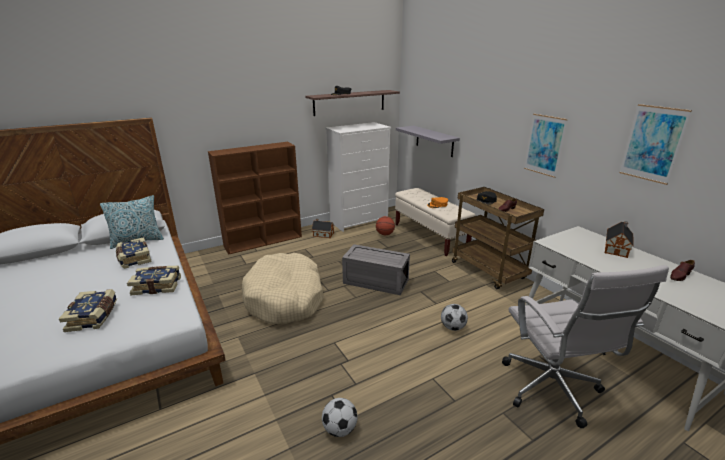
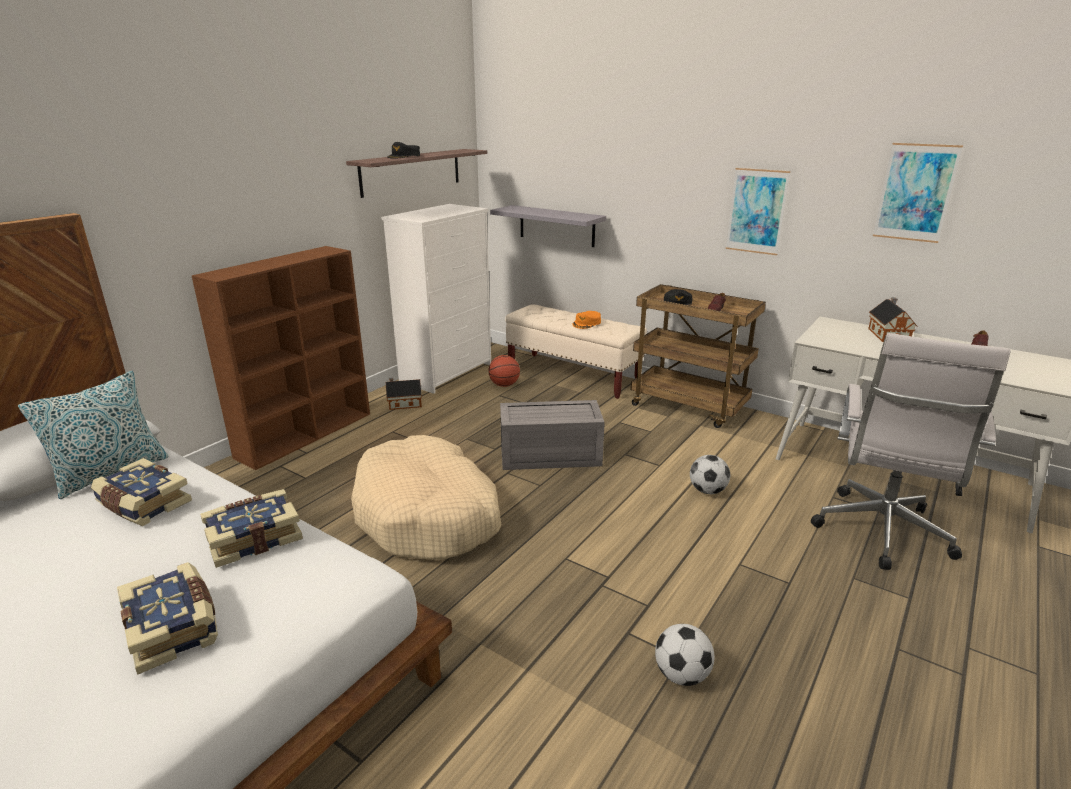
camera: 25 degrees left, 0 degrees up
white office chair [502,265,669,429] -> white office chair turned 60 degrees clockwise [811,333,1011,570]

